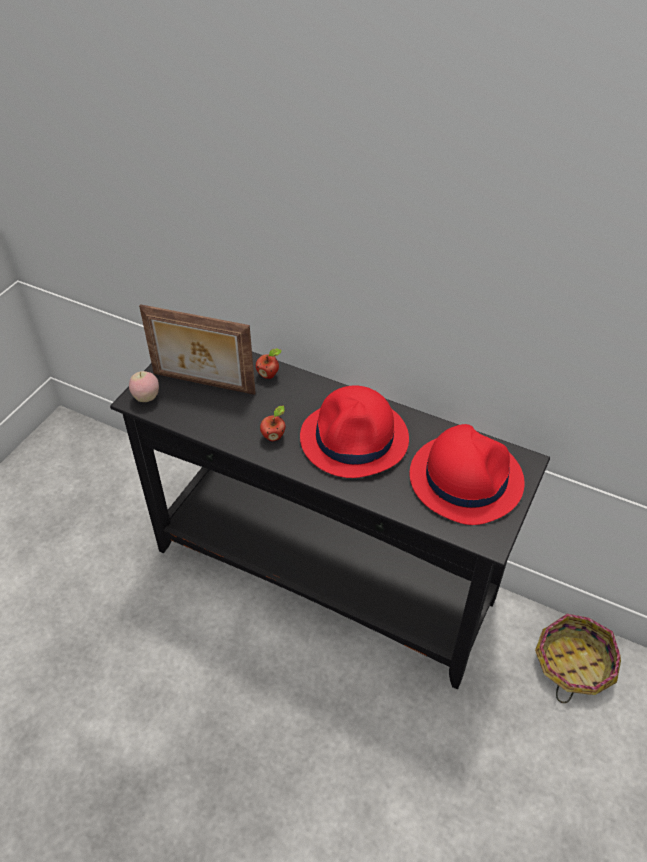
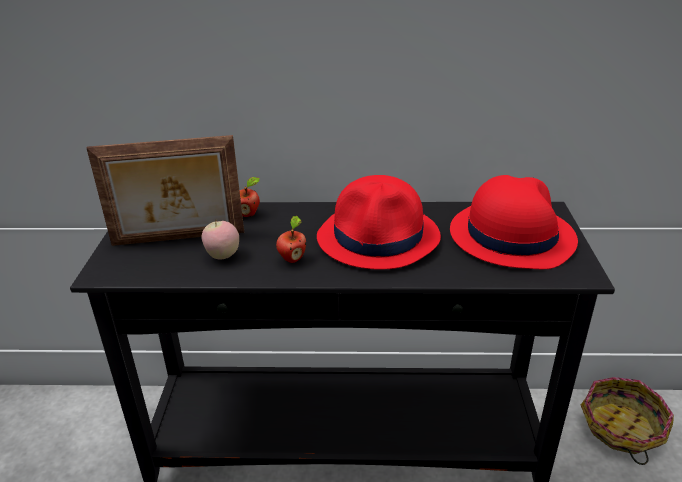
camera: 25 degrees left, 15 degrees down
apple [129,371,159,402] -> apple moved to [201,221,239,260]

